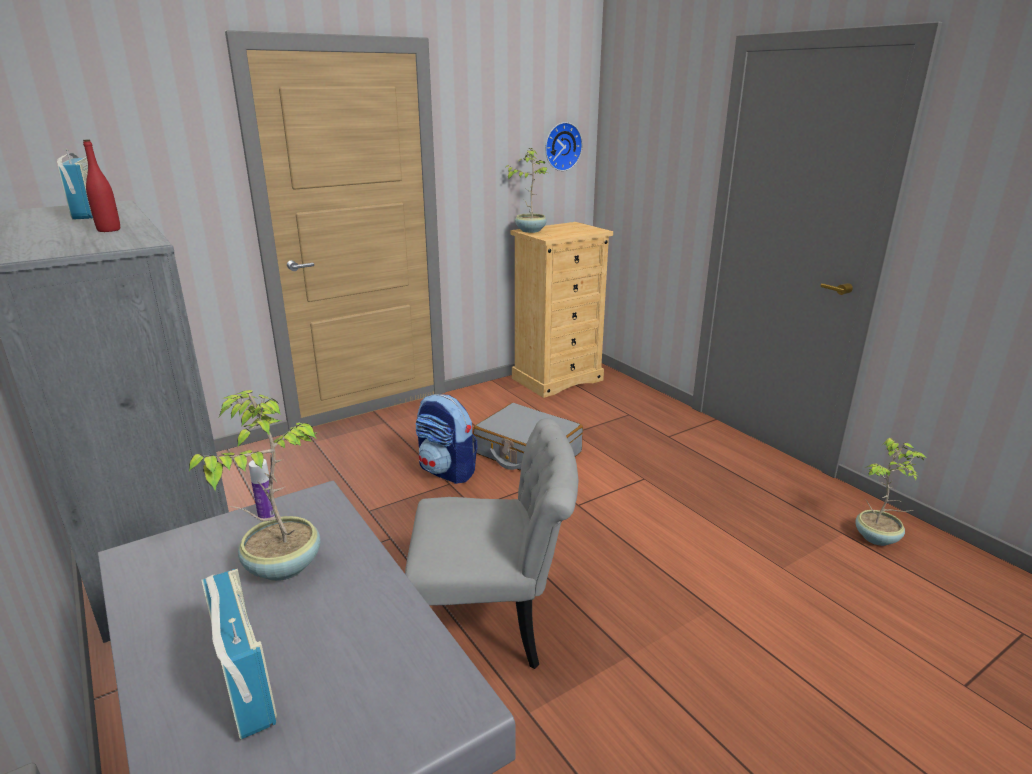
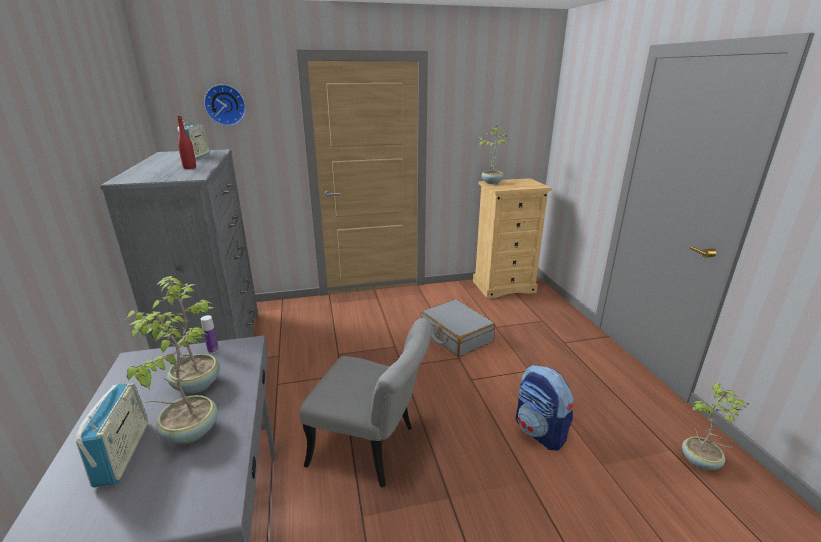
camera: 20 degrees right, 0 degrees up
backpack [415,394,478,484] -> backpack moved to [516,365,574,451]
wall clock [545,122,583,171] -> wall clock moved to [204,84,246,126]
none -> potted plant [127,313,218,444]

